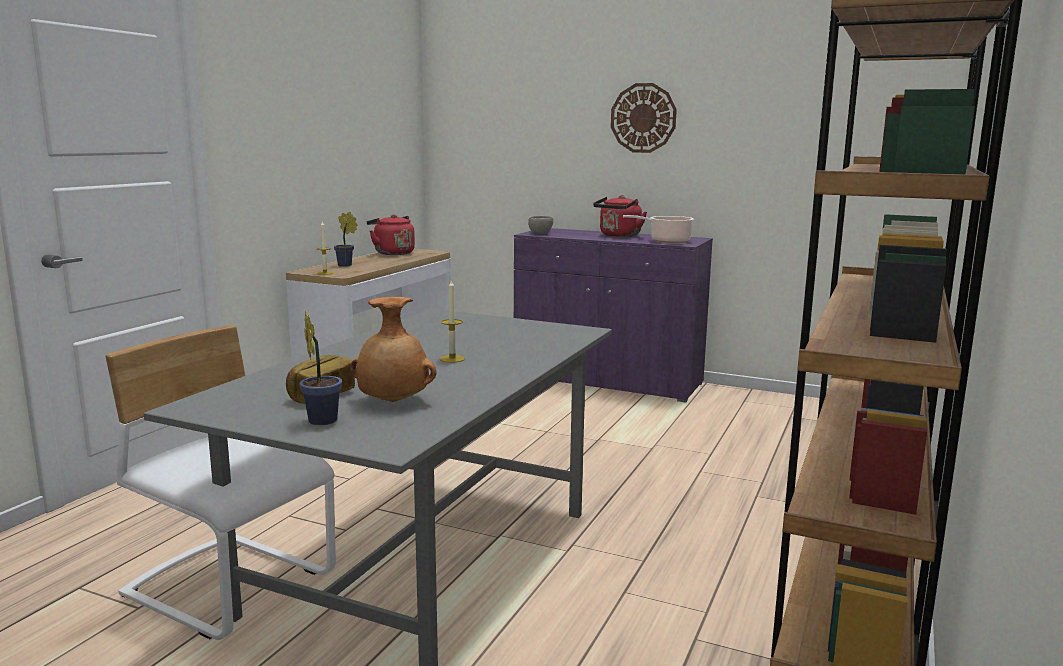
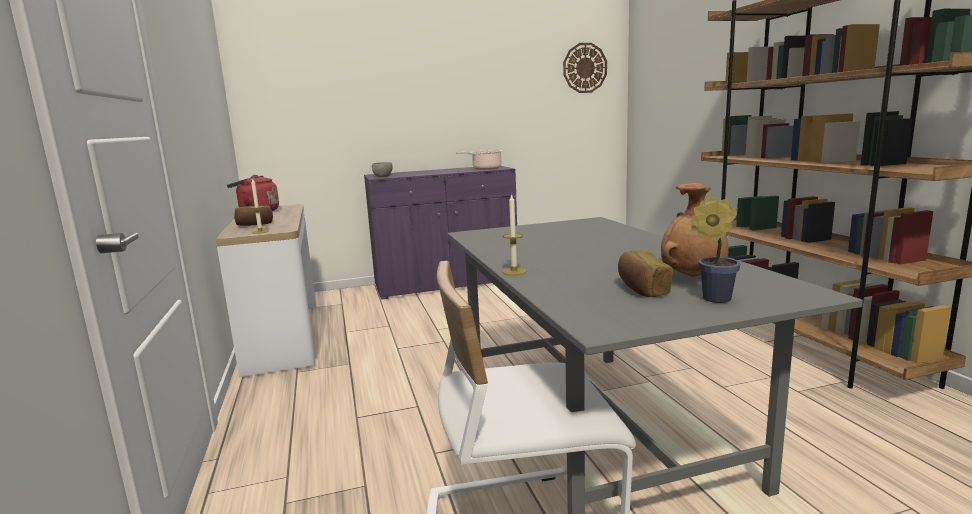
camera: 40 degrees left, 0 degrees up
potted plant [334,212,358,267] -> bread [234,206,273,226]
candle [440,280,465,363] -> candle moved to [502,194,526,275]
red kettle [593,195,647,237] -> none
wall clock [611,83,677,153] -> wall clock moved to [563,43,607,93]

